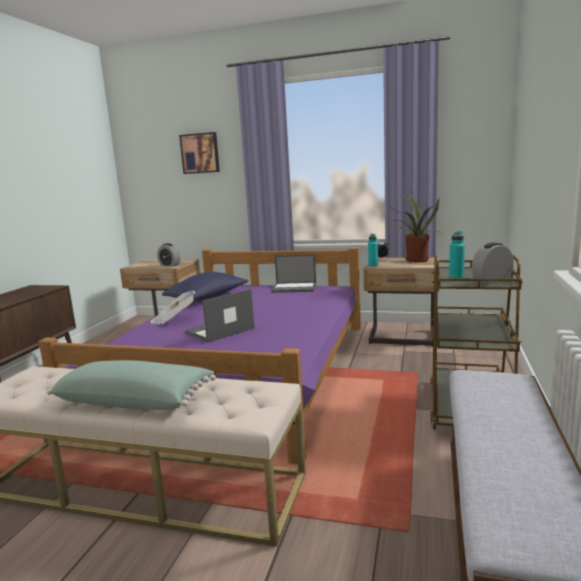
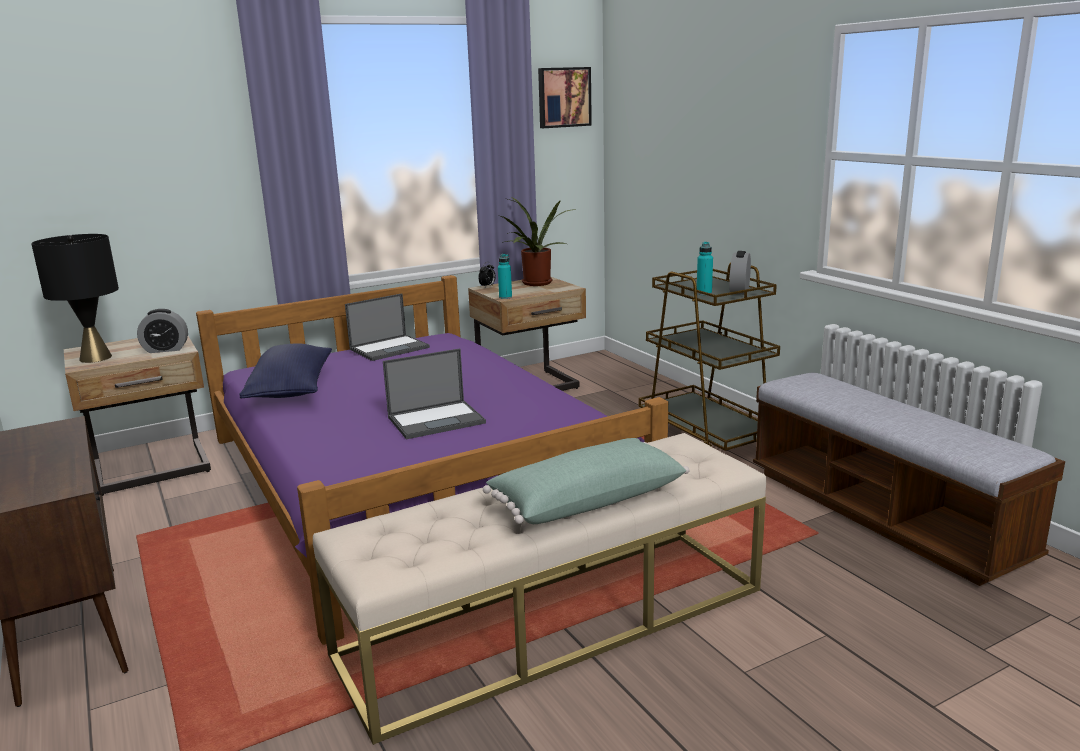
camera: 45 degrees left, 5 degrees up
newspaper [150,291,196,324] -> none
picture [179,132,220,174] -> picture moved to [538,67,592,128]
laptop [185,289,254,343] -> laptop turned 120 degrees counterclockwise [383,348,486,439]
none -> black table lamp [31,234,119,363]

